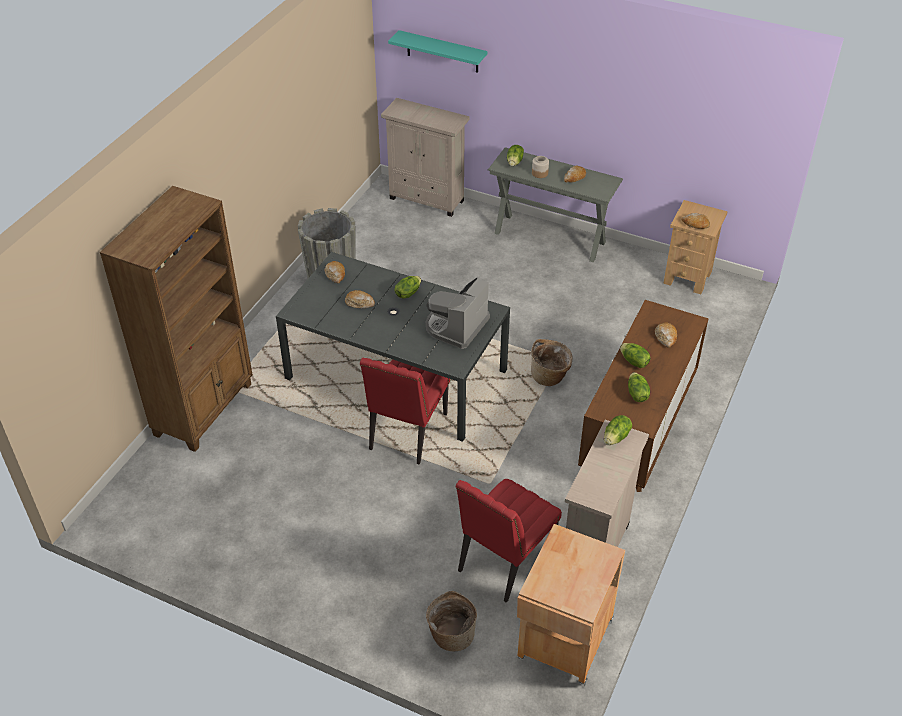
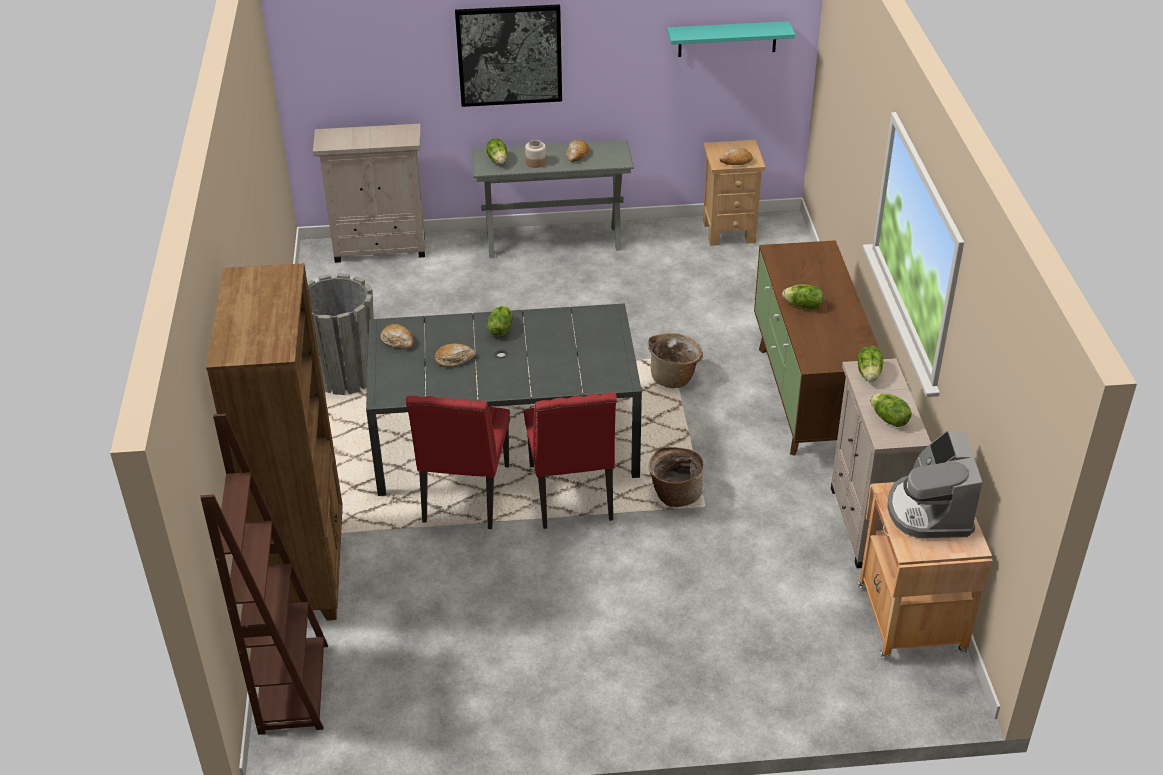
camera: 30 degrees left, 5 degrees down
turquoise shelf [388,30,488,73] -> turquoise shelf moved to [667,21,795,57]
coffee machine [426,277,490,349] -> coffee machine moved to [887,431,982,538]
basket [426,591,477,651] -> basket moved to [648,447,704,507]
red chair [456,479,562,603] -> red chair moved to [406,396,510,529]
lettuce [628,372,650,402] -> lettuce moved to [870,393,912,427]
bread [655,322,677,348] -> none
none -> brown bookcase [200,414,328,735]
none -> picture [455,4,562,107]

